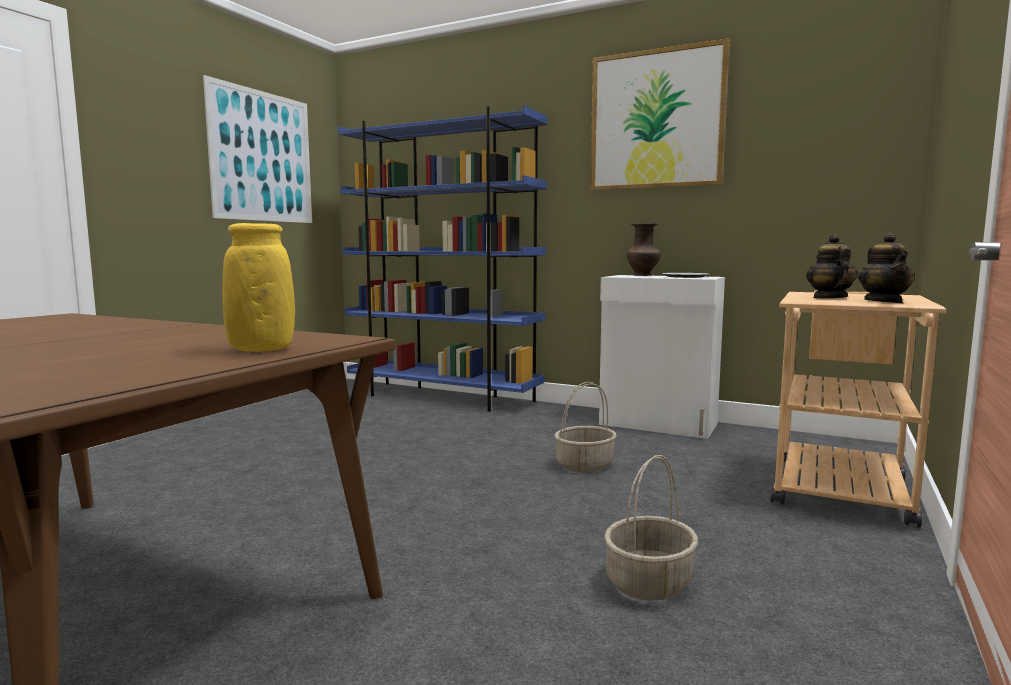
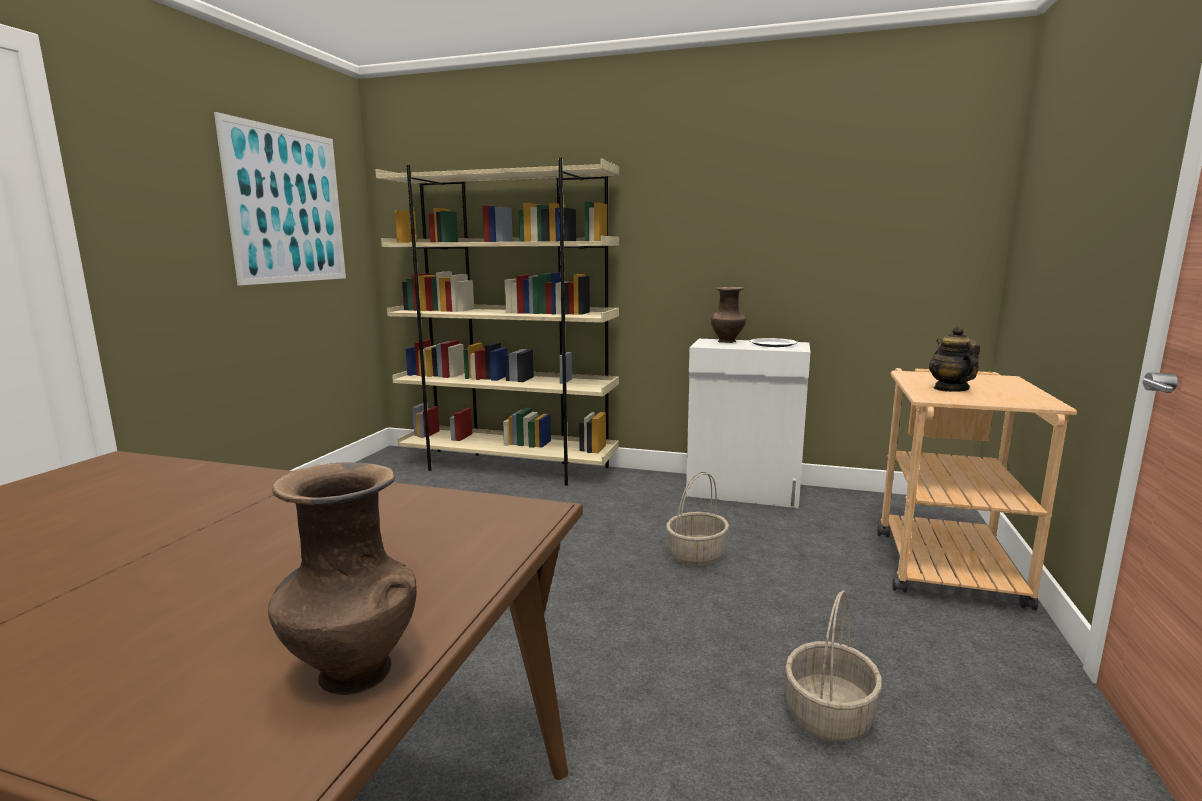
camera: 10 degrees left, 5 degrees up
yellow vase [222,223,295,352] -> none
blue bookcase [338,105,547,412] -> beige bookcase [375,157,619,486]
picture [590,38,730,191] -> none
teapot [858,233,915,303] -> none
none -> brown vase [268,462,417,695]

